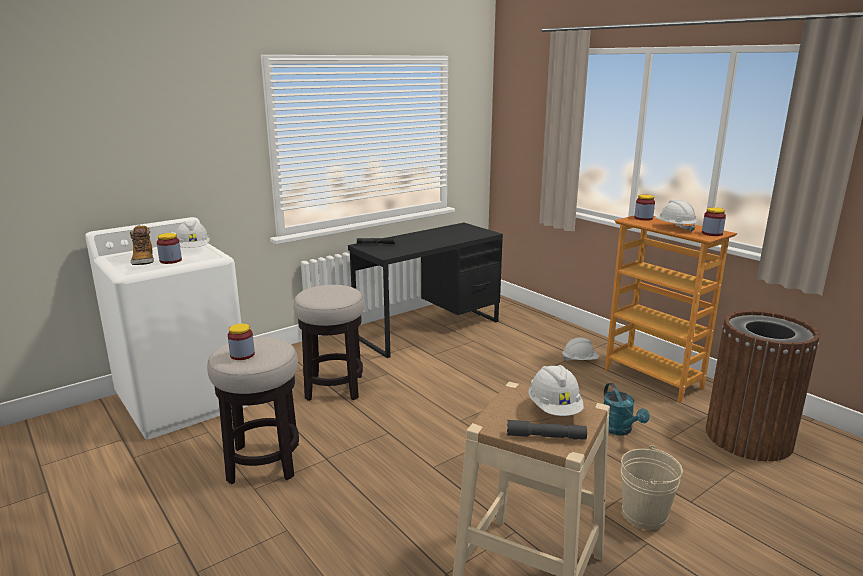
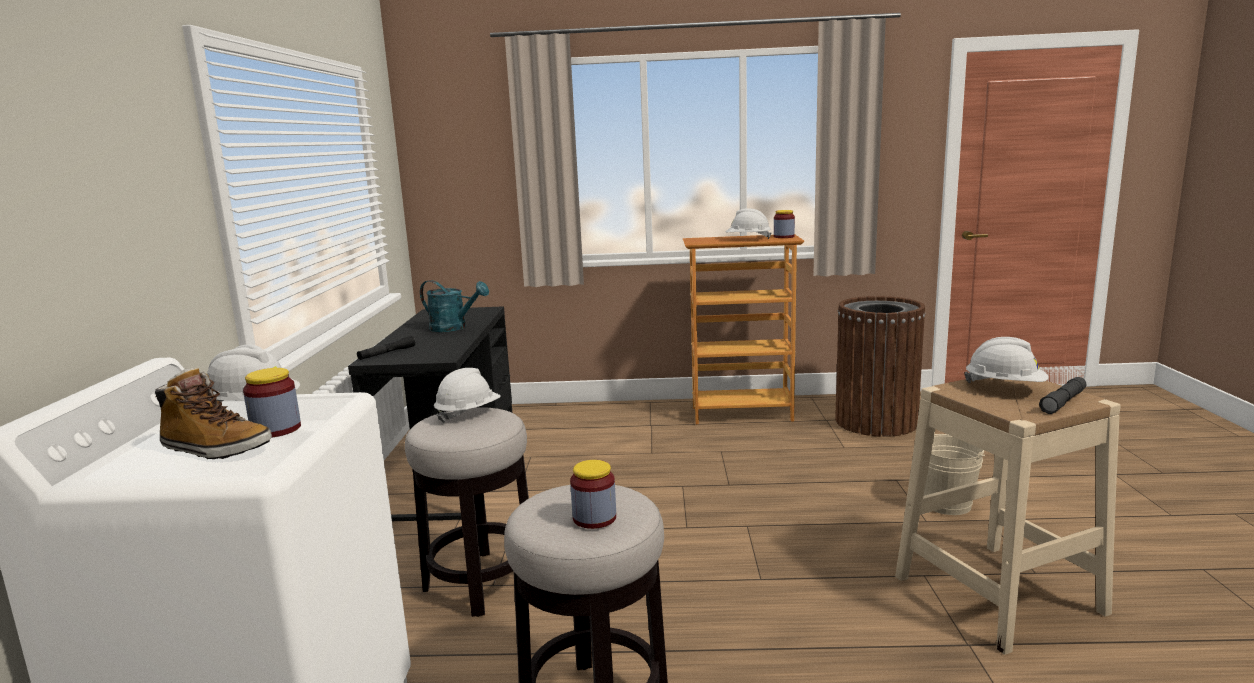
camera: 50 degrees left, 5 degrees down
white hard hat [562,338,599,361] -> white hard hat moved to [434,368,501,423]
turquoise watering can [604,383,650,436] -> turquoise watering can moved to [420,280,489,332]
jar [634,195,655,221] -> none

